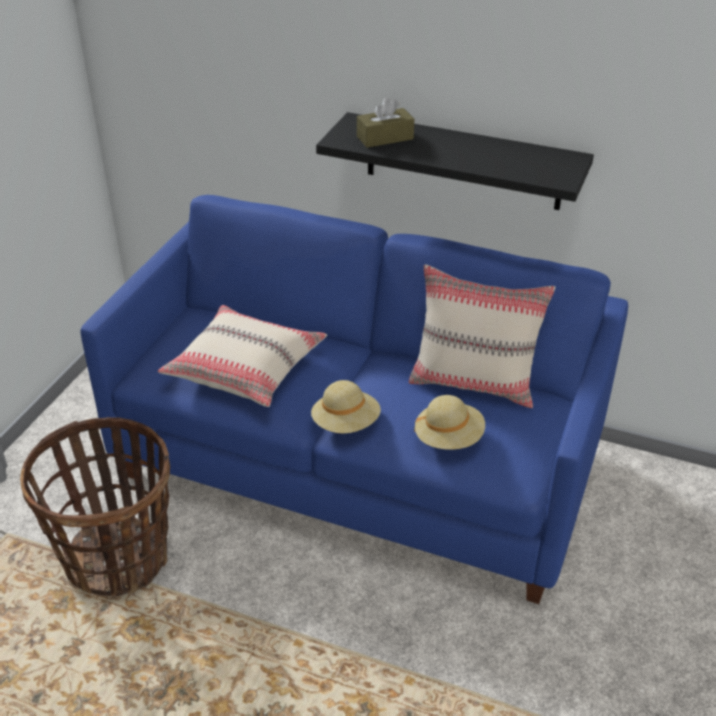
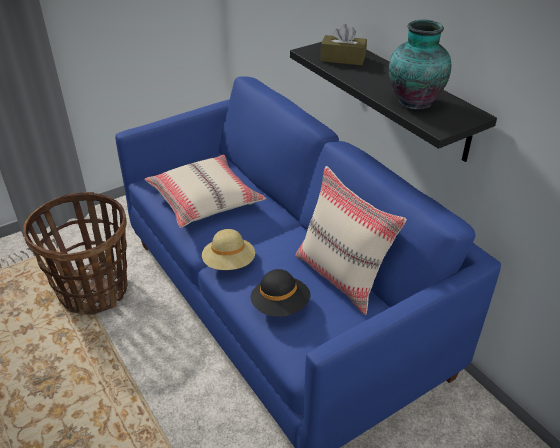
camera: 35 degrees right, 0 degrees up
beige hat [414,395,485,450] -> black hat [250,269,311,317]
none -> vase [389,19,451,109]

